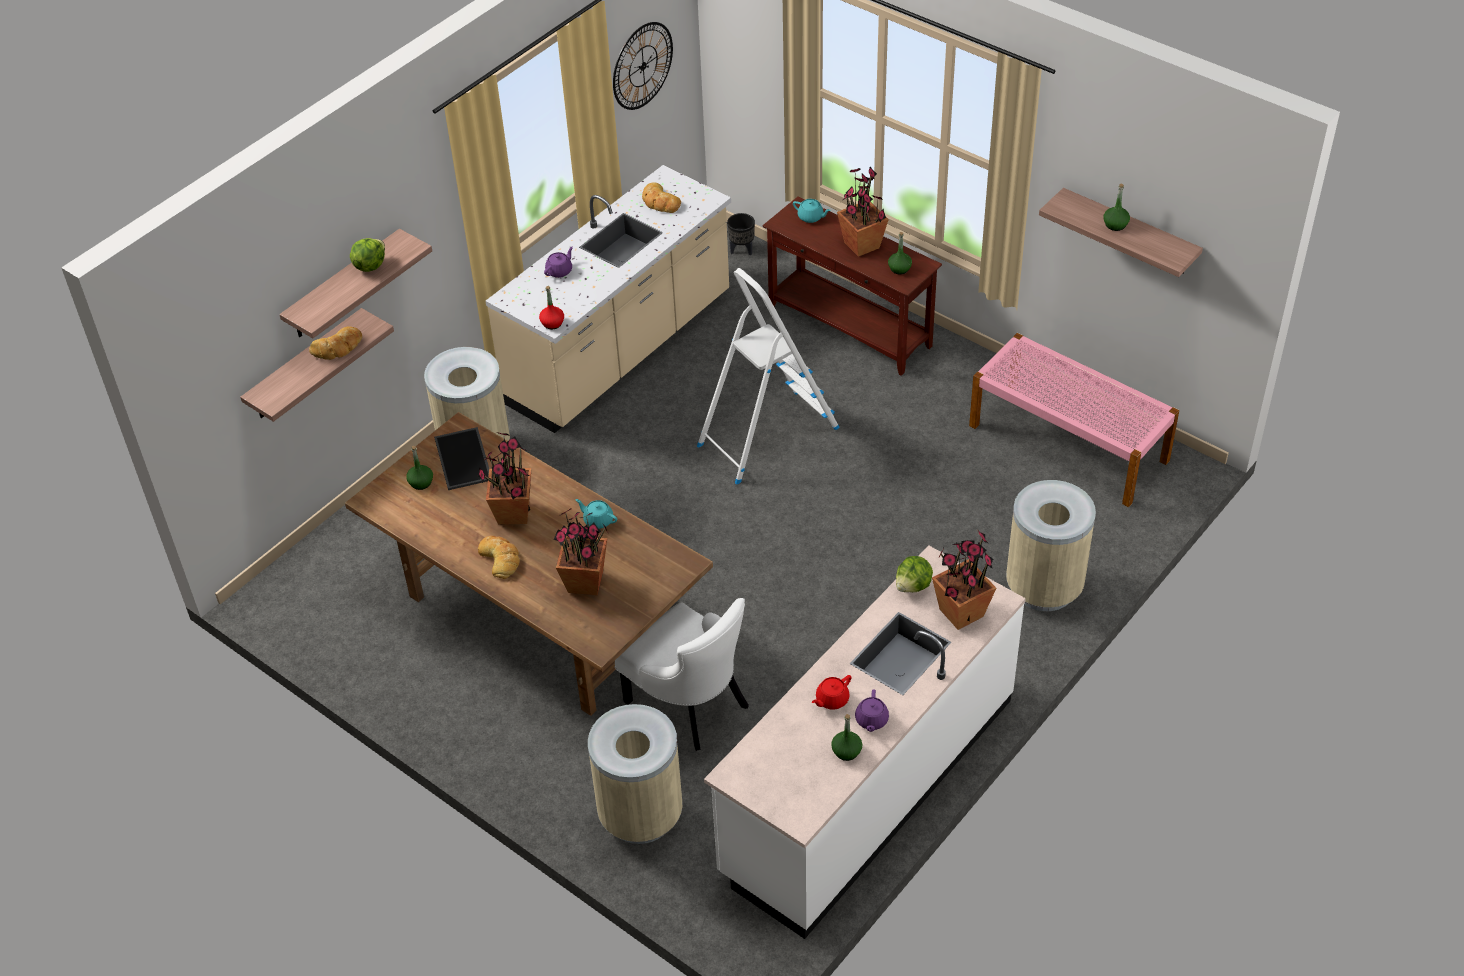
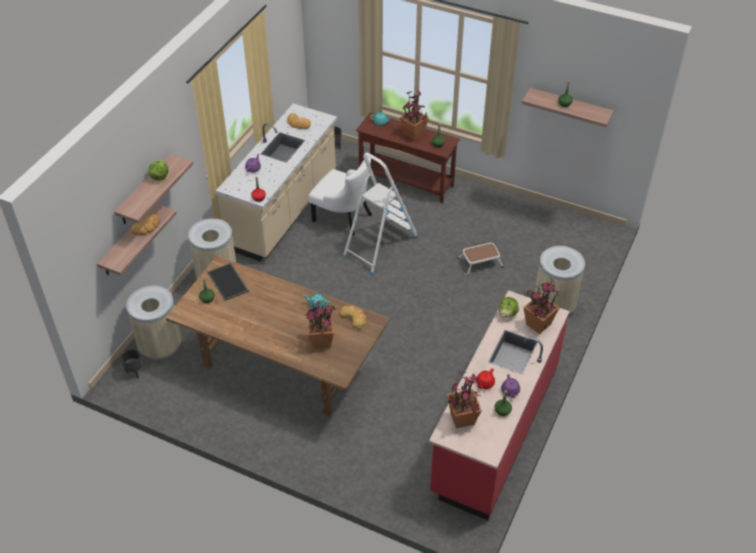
camera: 15 degrees left, 0 degrees up
potted plant [478,432,532,525] -> potted plant moved to [447,372,482,428]
bread [478,536,520,579] -> bread moved to [340,305,366,329]
beige trash can [588,704,683,844] -> beige trash can moved to [126,285,182,360]
wall clock [613,22,673,110] -> none
white chair [614,598,749,751] -> white chair moved to [308,156,372,236]
white counter [704,545,1026,939] -> red counter [429,290,569,520]
pink bench [969,333,1179,507] -> none
none -> black planter [121,349,142,378]
none -> brown step ladder [457,243,504,277]

